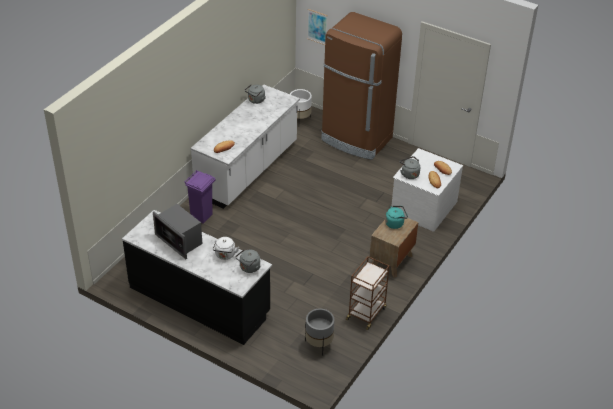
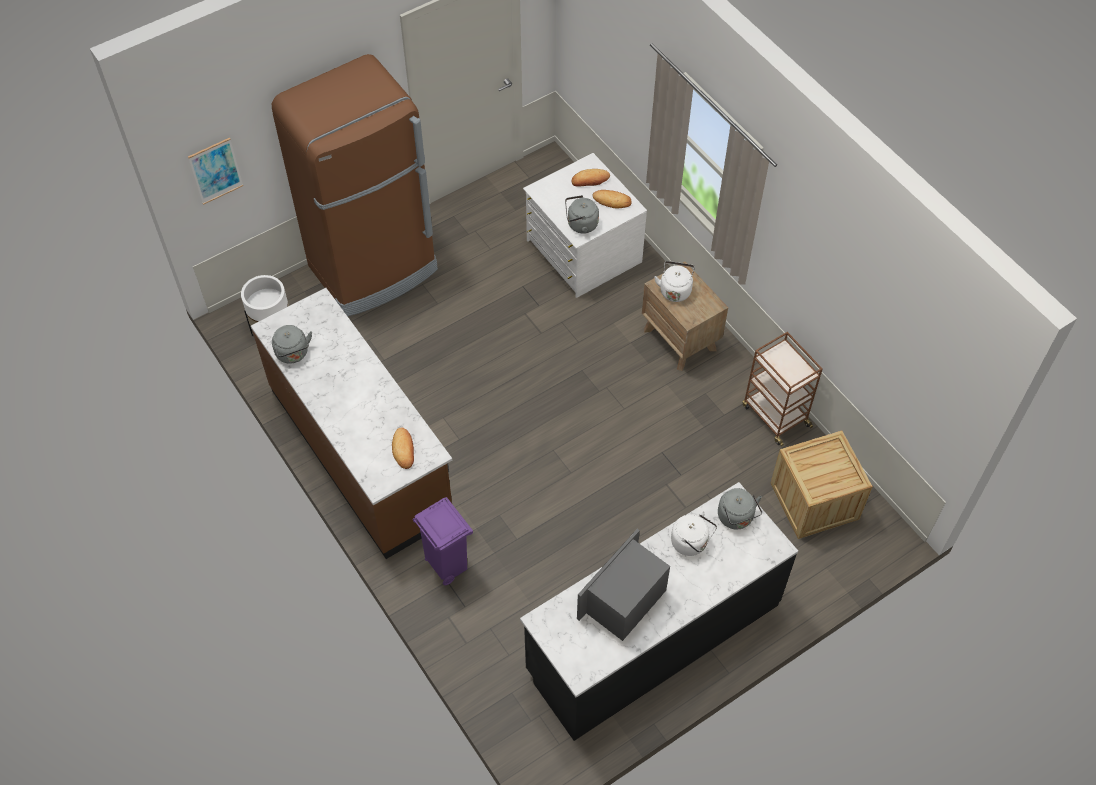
camera: 65 degrees left, 15 degrees up
microwave [153,204,202,259] -> microwave turned 150 degrees clockwise [577,529,670,641]
white counter [191,85,300,209] -> brown counter [251,288,452,559]
grey planter [305,308,334,356] -> crate [770,431,873,539]
turquoise kettle [385,206,408,229] -> white kettle [654,261,695,302]

